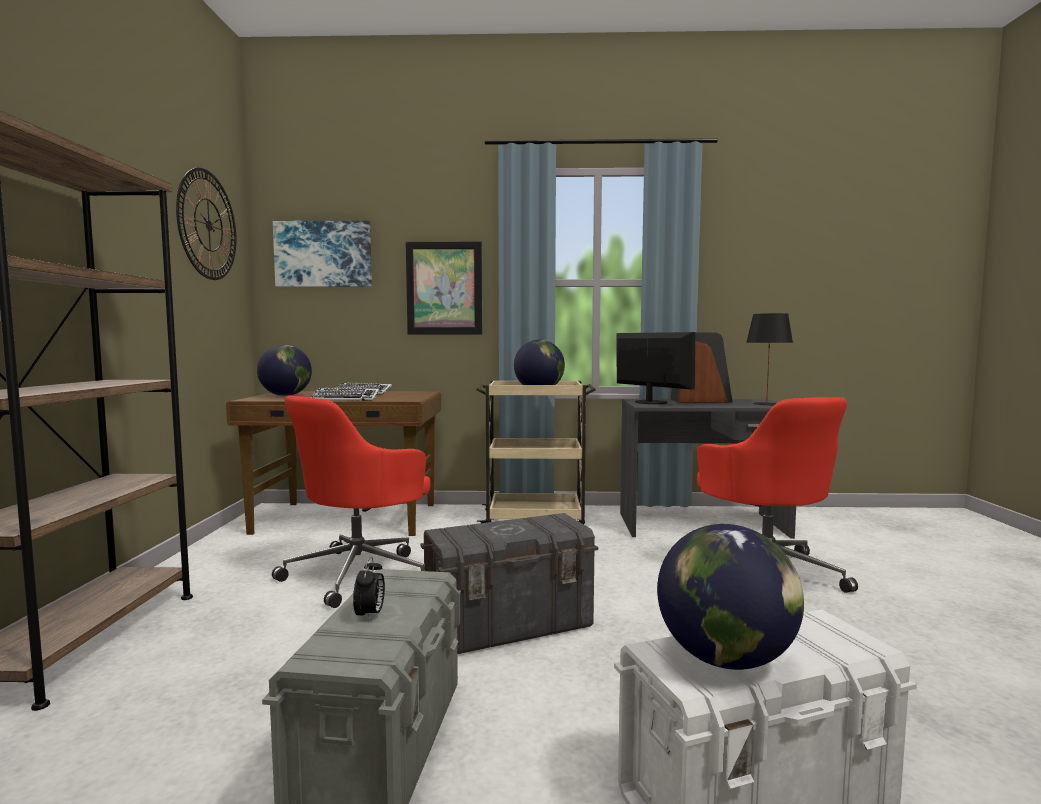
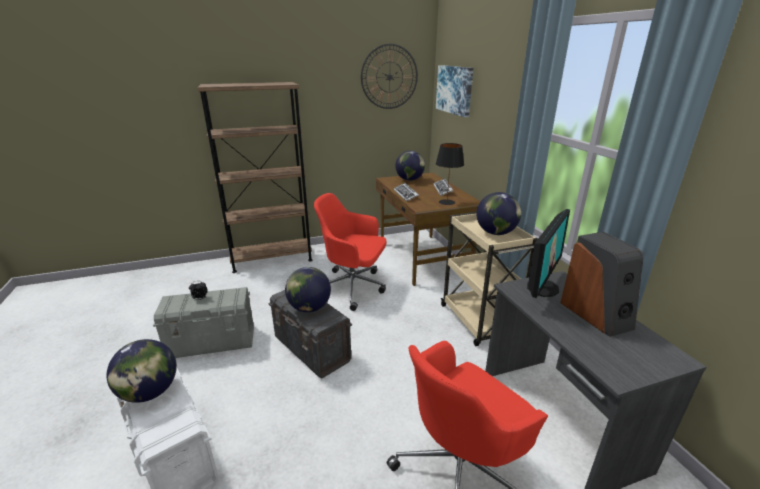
camera: 70 degrees right, 20 degrees up
picture [406,242,482,334] -> none
black table lamp [746,313,793,406] -> black table lamp moved to [436,143,464,205]
none -> globe [285,267,331,312]

